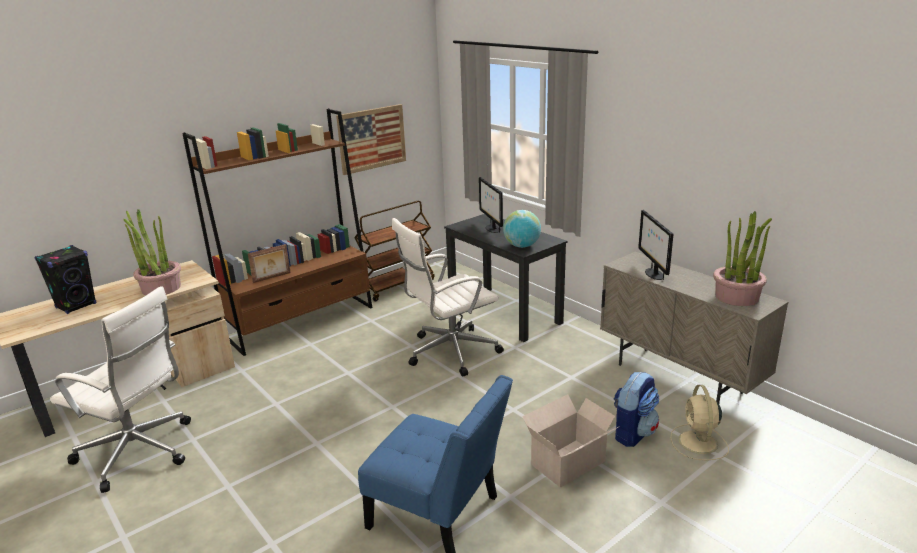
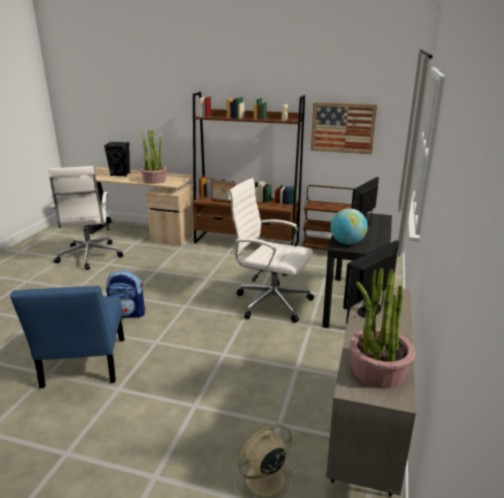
camera: 55 degrees right, 0 degrees up
cardboard box [522,394,618,488] -> none
backpack [614,372,659,447] -> backpack moved to [106,270,145,318]

